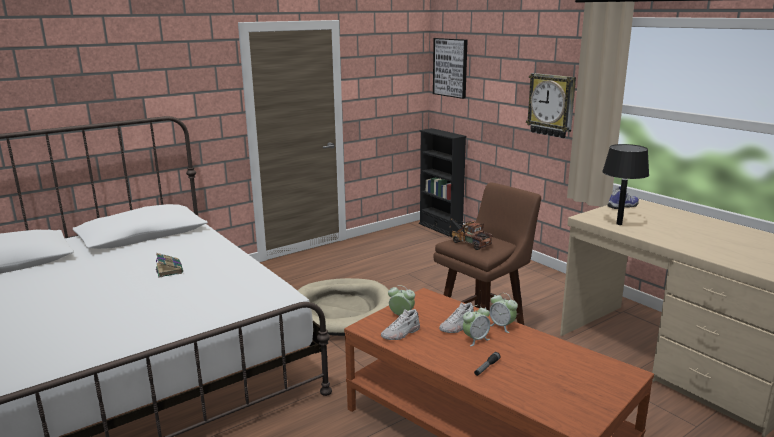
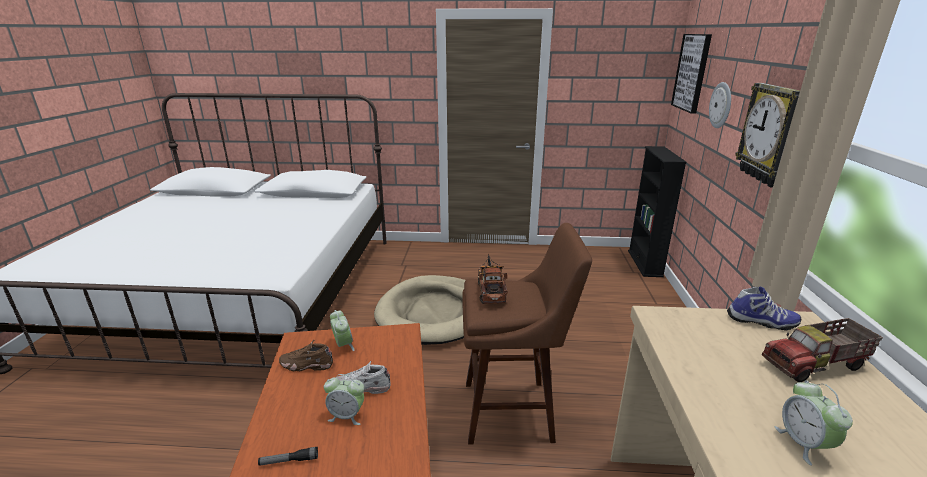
camera: 40 degrees right, 5 degrees up
book [156,253,183,278] -> none
white shoe [381,309,420,340] -> brown shoe [279,340,333,371]
alarm clock [490,293,518,333] -> alarm clock moved to [774,380,853,466]
black table lamp [602,144,649,225] -> none
none -> wall clock [709,82,731,128]
none -> toy truck [762,318,883,382]

